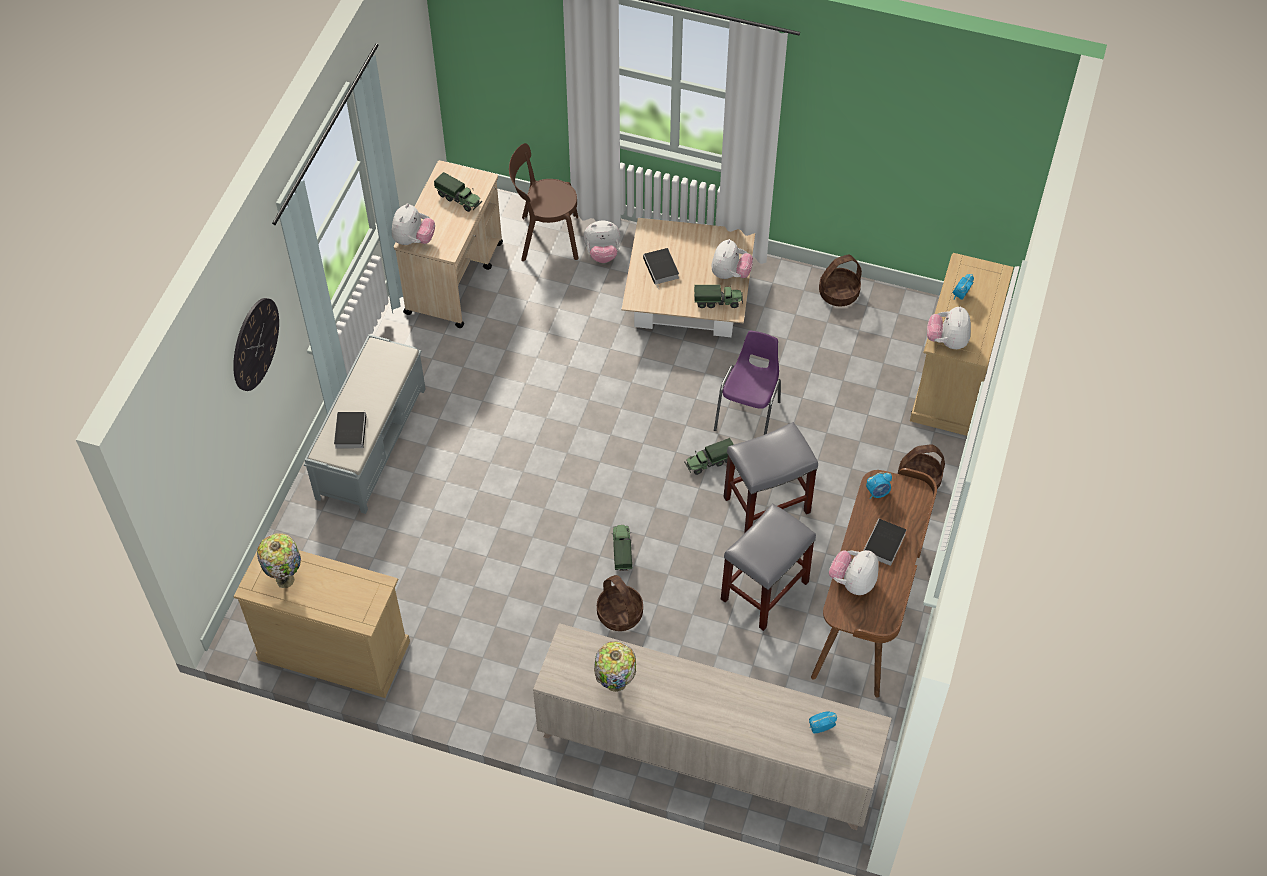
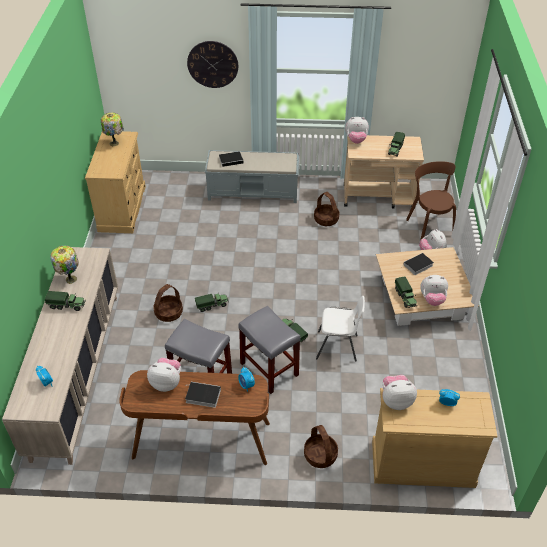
camera: 75 degrees right, 10 degrees down
purple chair [714,331,781,435] -> white chair [316,296,365,361]
basket [819,254,862,306] -> basket moved to [314,192,339,226]
none -> toy truck [45,291,86,311]

